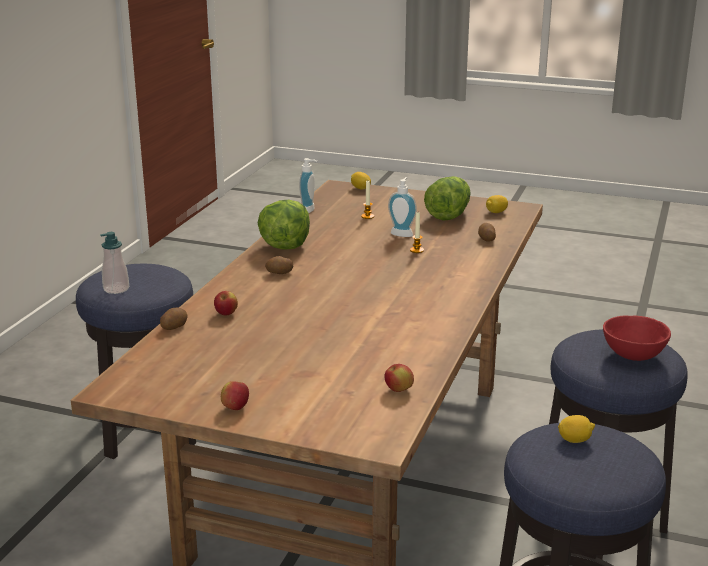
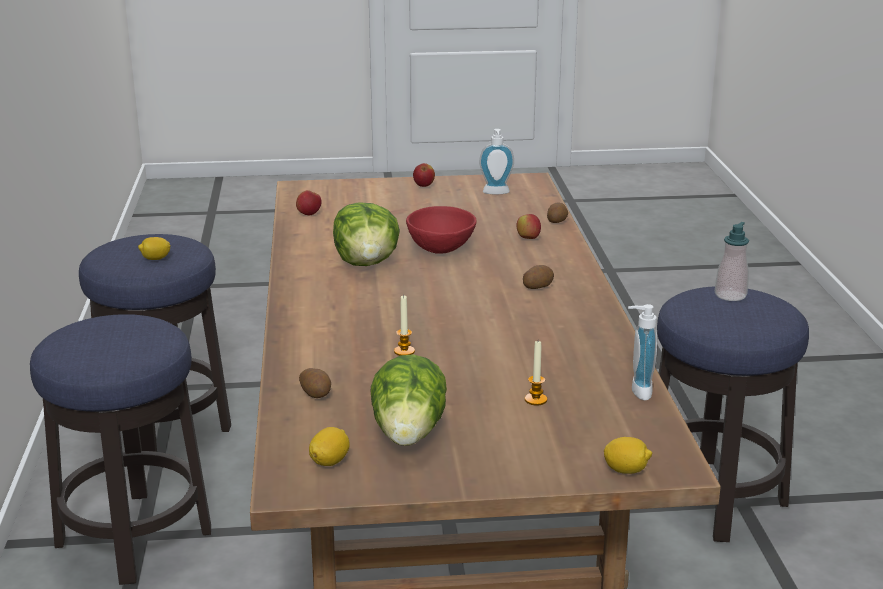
camera: 155 degrees right, 0 degrees up
lettuce [258,200,310,250] -> lettuce moved to [333,202,400,266]
soap dispenser [388,177,417,237] -> soap dispenser moved to [479,129,514,195]
red bowl [603,316,671,361] -> red bowl moved to [406,206,477,254]

